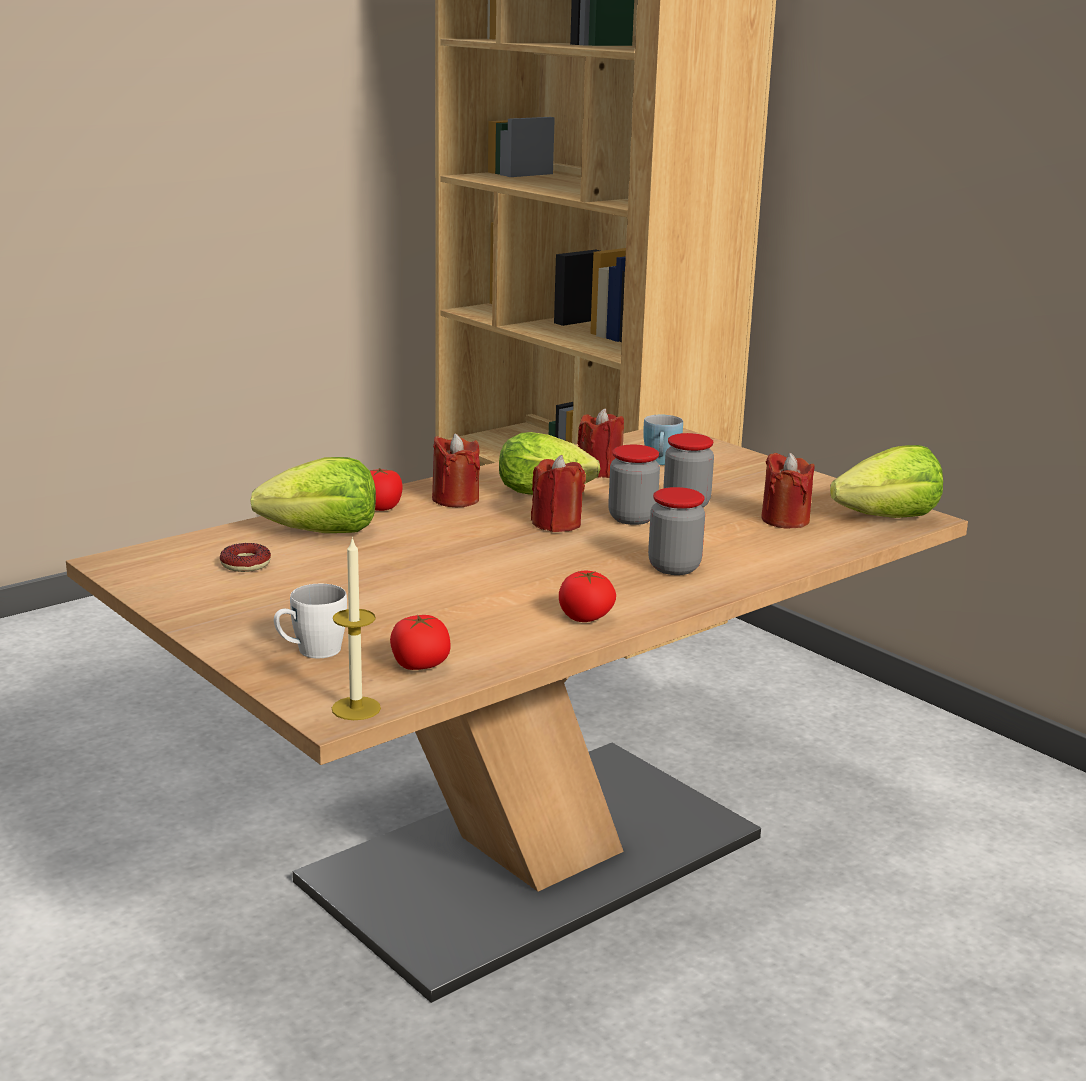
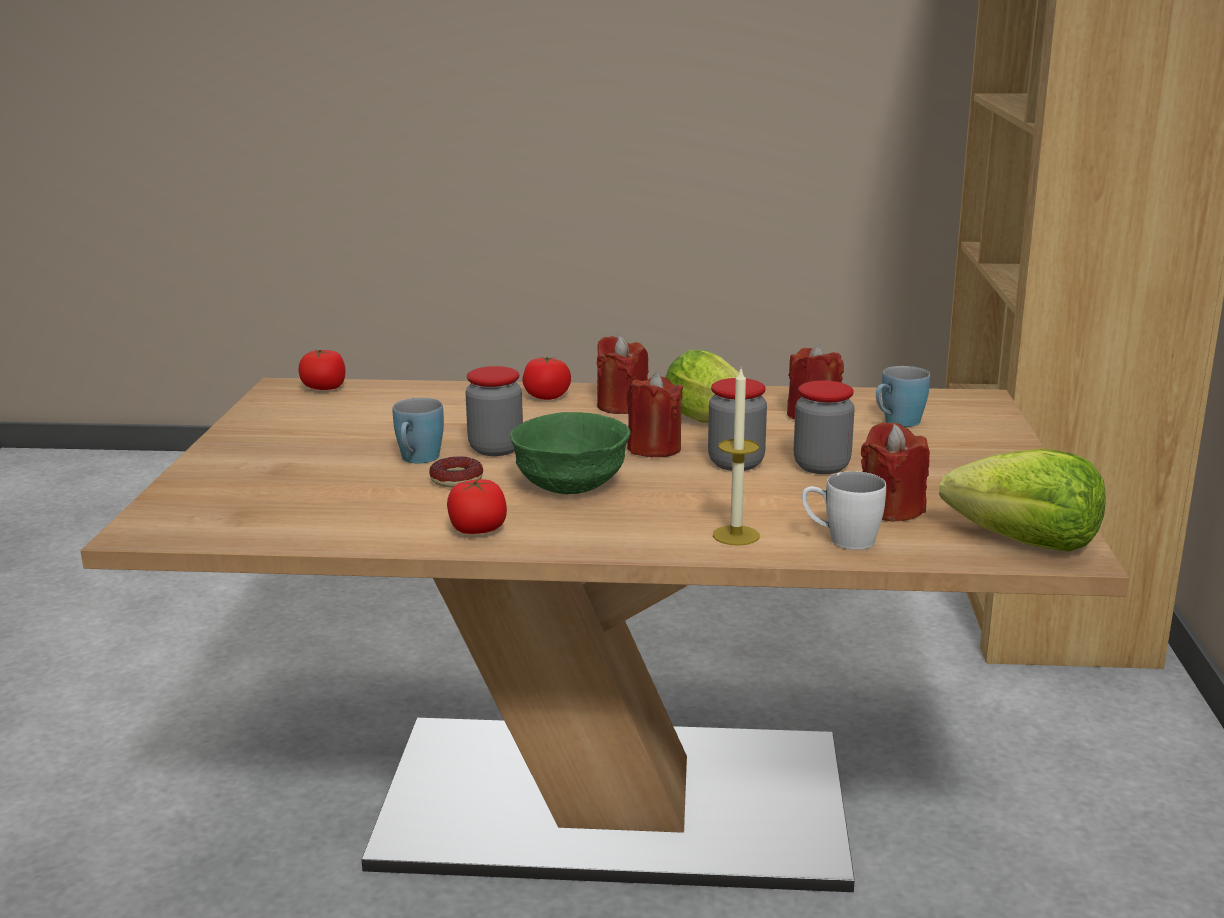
camera: 45 degrees right, 0 degrees up
donut [220,543,271,572] -> donut moved to [429,456,483,488]
lettuce [250,457,376,533] -> none
white mug [274,584,347,658] -> white mug moved to [802,471,886,550]
candle [332,537,381,720] -> candle moved to [713,369,760,546]
tomato [390,615,451,670] -> tomato moved to [299,350,346,390]
jar [648,487,705,575] -> jar moved to [465,366,523,456]
none -> blue mug [392,398,444,463]
none -> green bowl [510,412,631,495]

